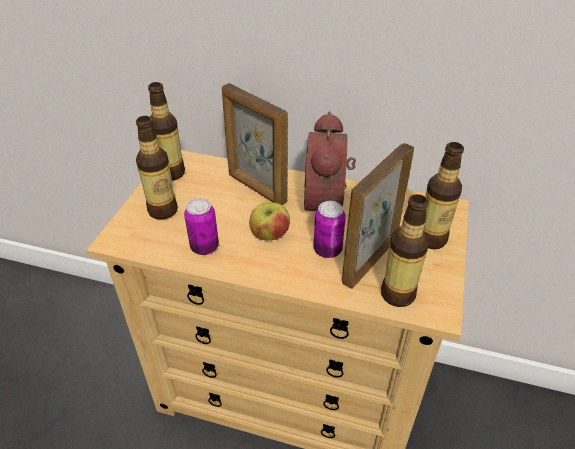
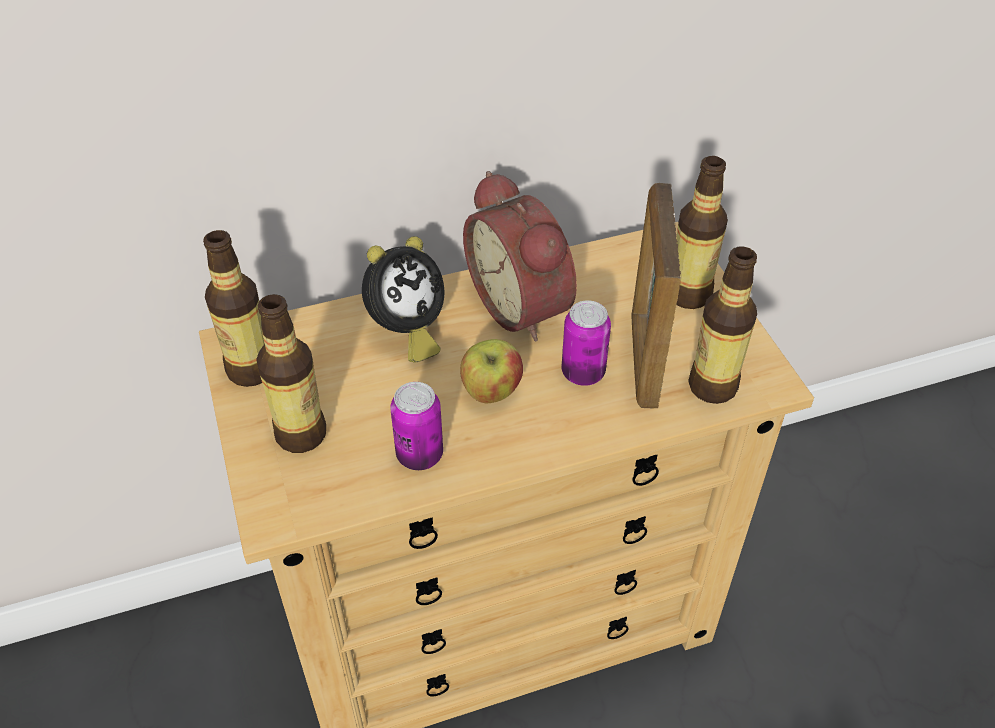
camera: 35 degrees left, 5 degrees up
picture frame [222,83,288,205] -> alarm clock [362,236,444,363]

